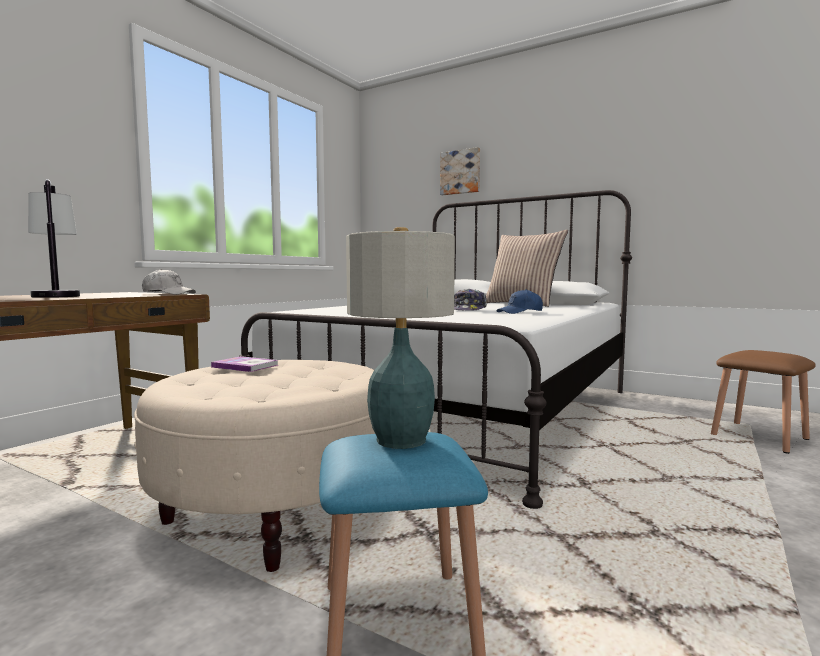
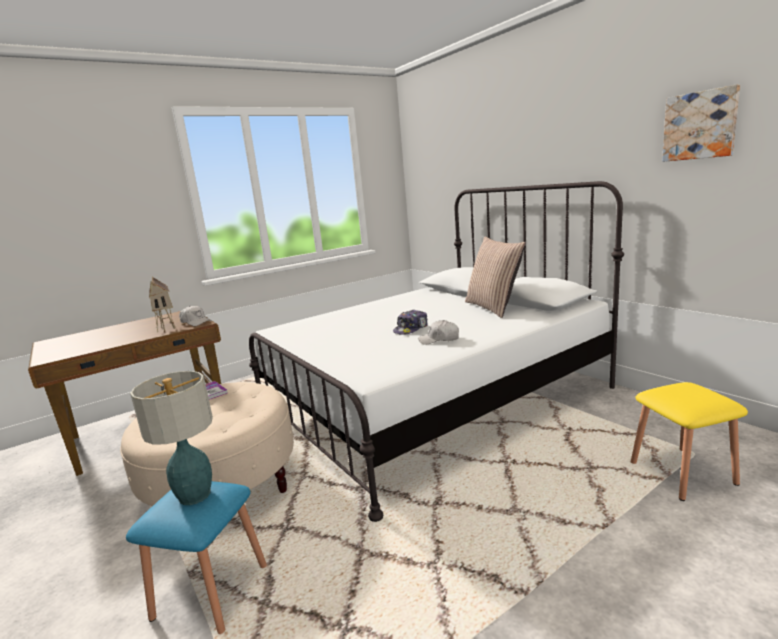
camera: 25 degrees right, 10 degrees up
table lamp [28,179,80,298] -> none
picture [440,147,480,195] -> picture moved to [662,84,740,162]
blue cap [496,289,543,314] -> white cap [418,320,459,345]
brown stool [711,350,816,454] -> yellow stool [631,382,748,501]
none -> toy house [149,276,176,332]

